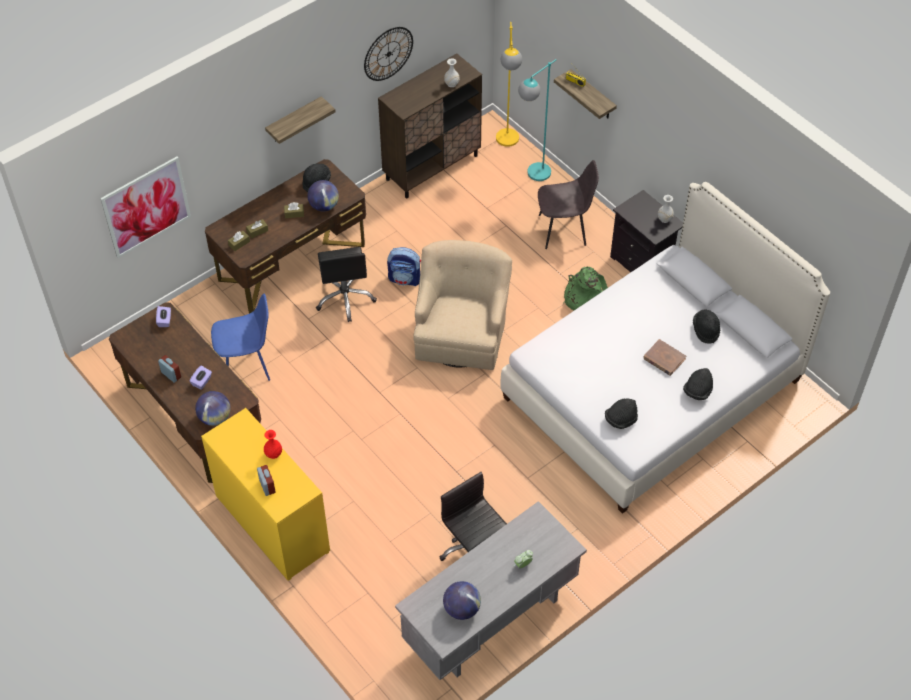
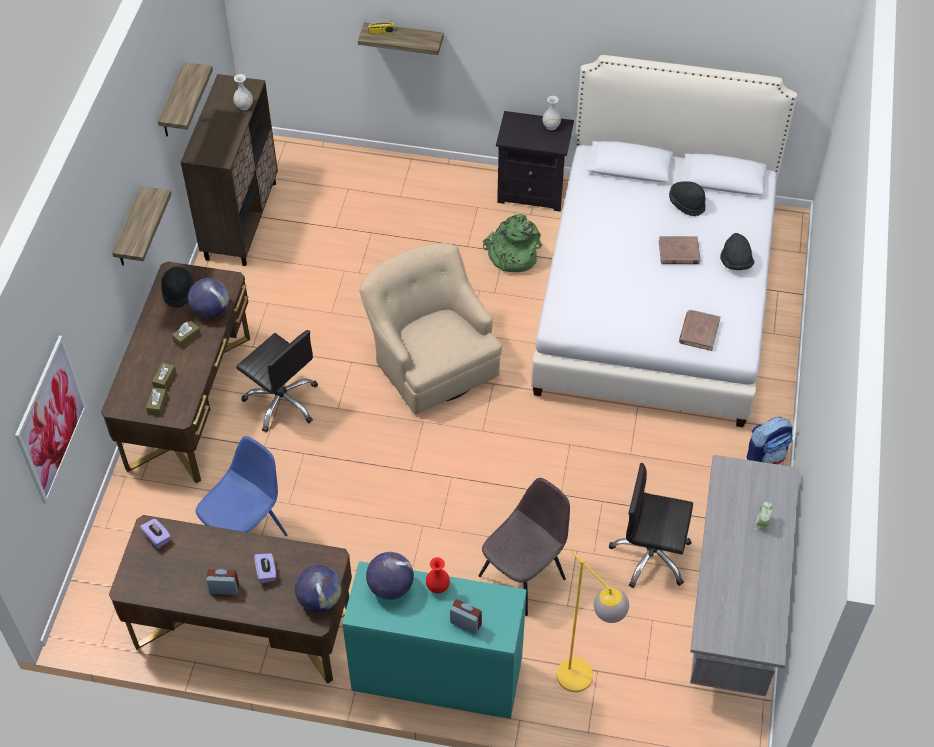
camera: 40 degrees left, 0 degrees up
yellow dresser [201,408,330,581] -> turquoise dresser [342,561,527,719]
wall clock [364,27,413,81] -> shelf [158,62,213,137]
backpack [387,247,421,286] -> backpack moved to [747,417,792,465]
globe [443,581,481,620] -> globe moved to [366,552,414,600]
yellow floor lamp [496,22,522,147] -> yellow floor lamp moved to [557,551,629,692]
turquoise floor lamp [518,59,556,181] -> none
grey chair [538,160,599,249] -> grey chair moved to [479,478,570,616]
black hat [605,398,638,429] -> brown book [679,310,721,351]

